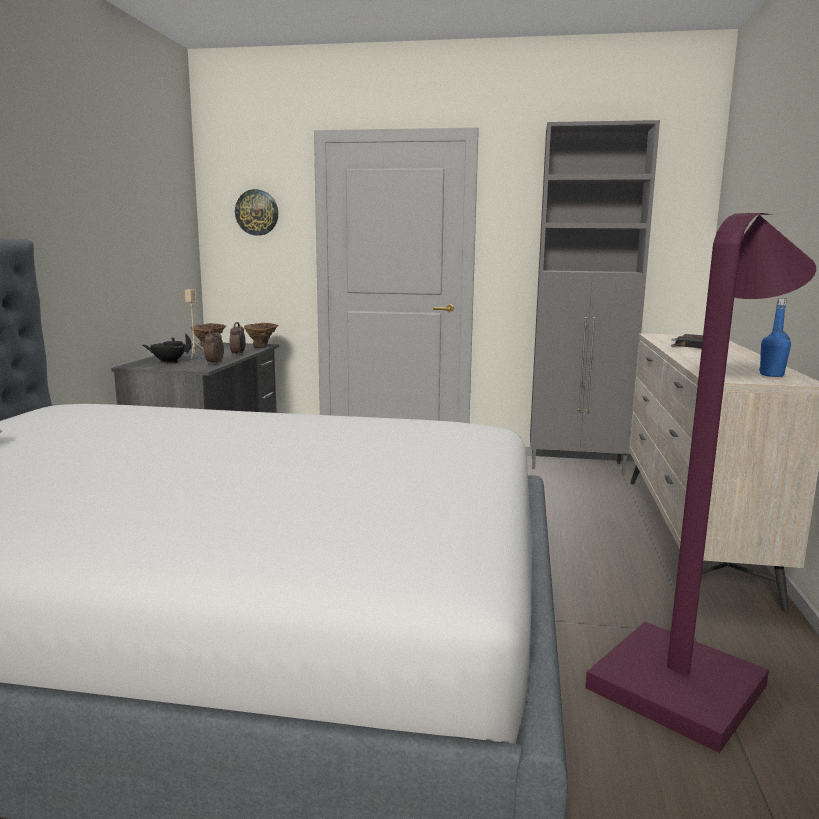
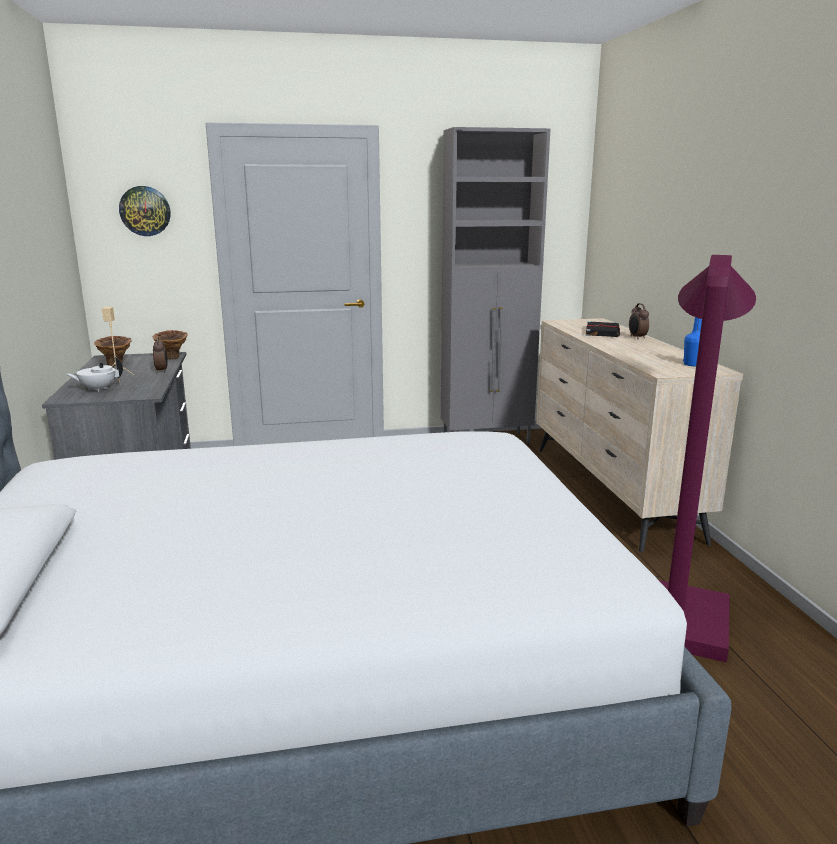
camera: 20 degrees left, 5 degrees up
black teapot [143,333,192,364] -> white teapot [65,357,123,392]
alarm clock [204,329,224,365] -> alarm clock moved to [629,303,649,338]

